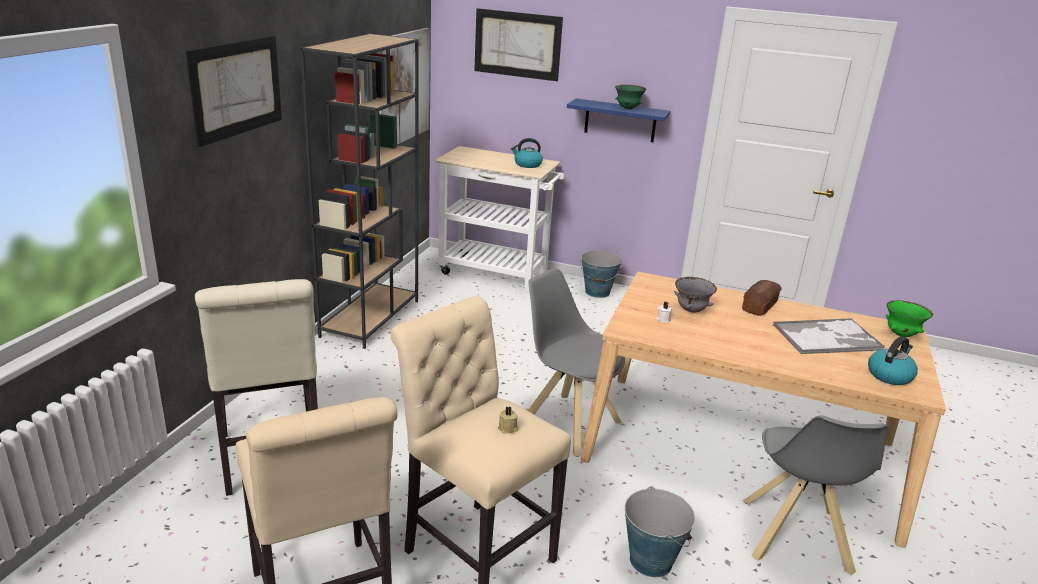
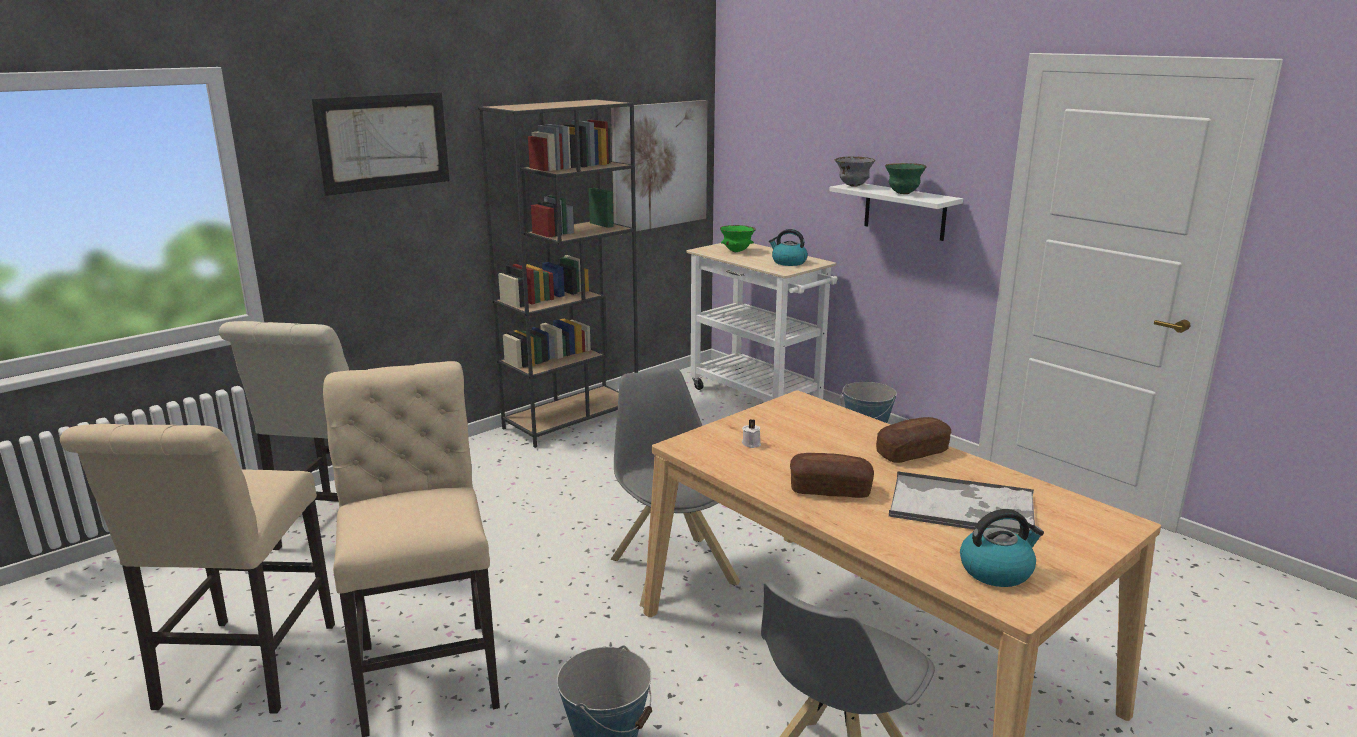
camera: 30 degrees right, 5 degrees down
picture [474,8,563,81] -> none
beige candle [498,406,519,434] -> none
blue shelf [567,98,670,142] -> white shelf [829,183,963,241]
grey bowl [674,277,717,313] -> grey bowl moved to [835,157,875,187]
green bowl [886,300,933,337] -> green bowl moved to [720,225,756,252]
none -> bread [790,453,874,498]

